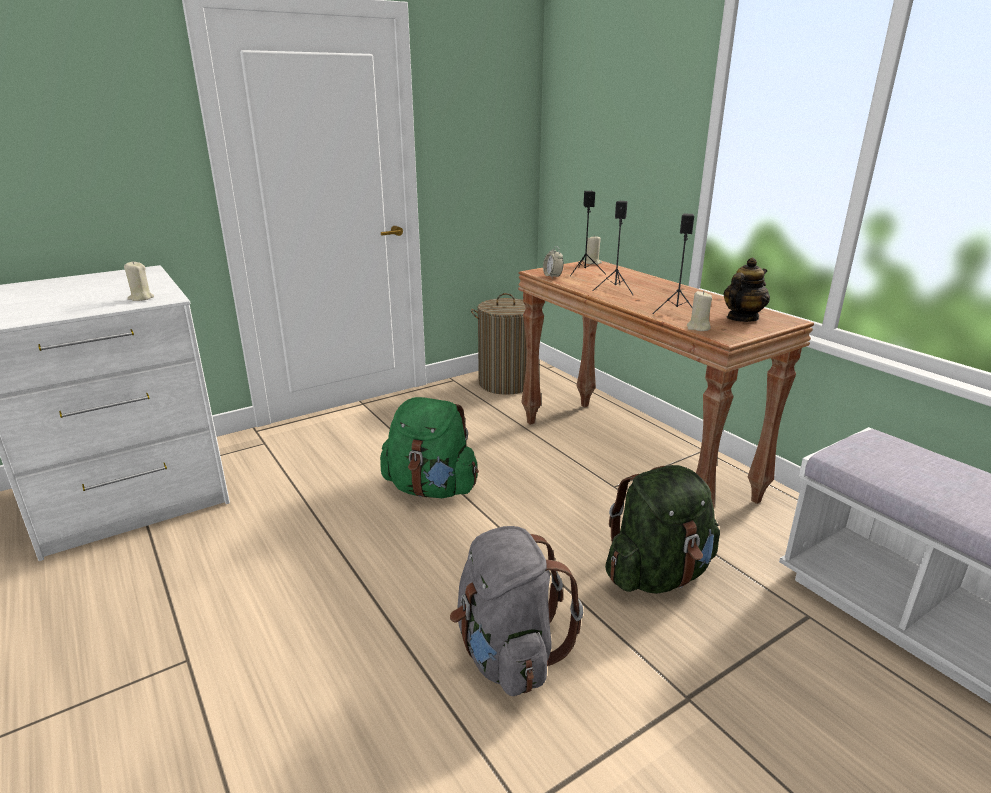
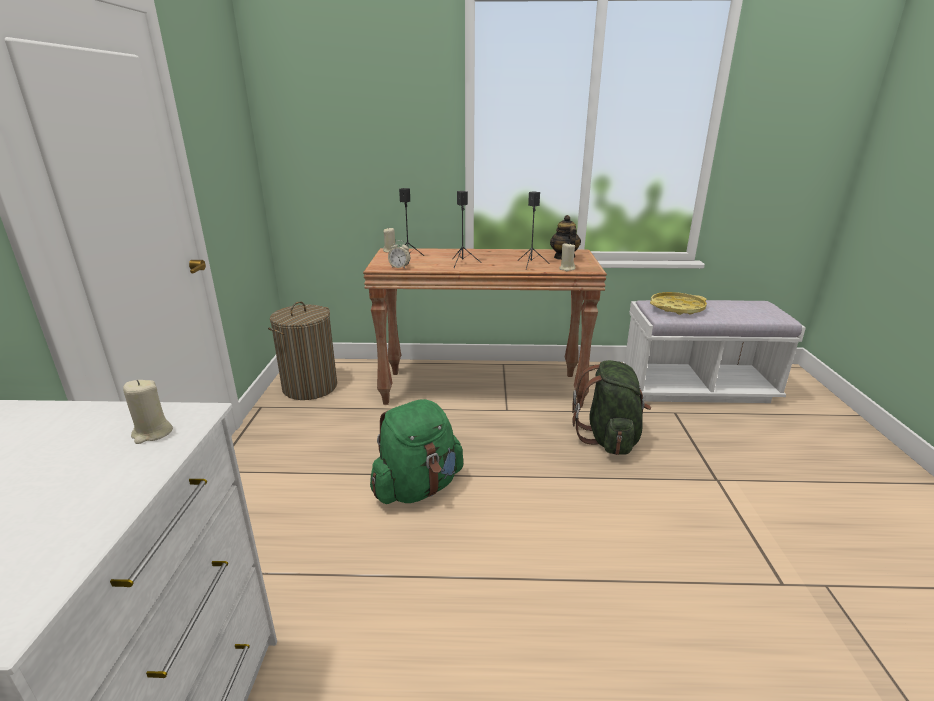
camera: 55 degrees left, 0 degrees up
grey backpack [450,526,583,696] -> none
none -> yellow tray [650,292,707,315]

